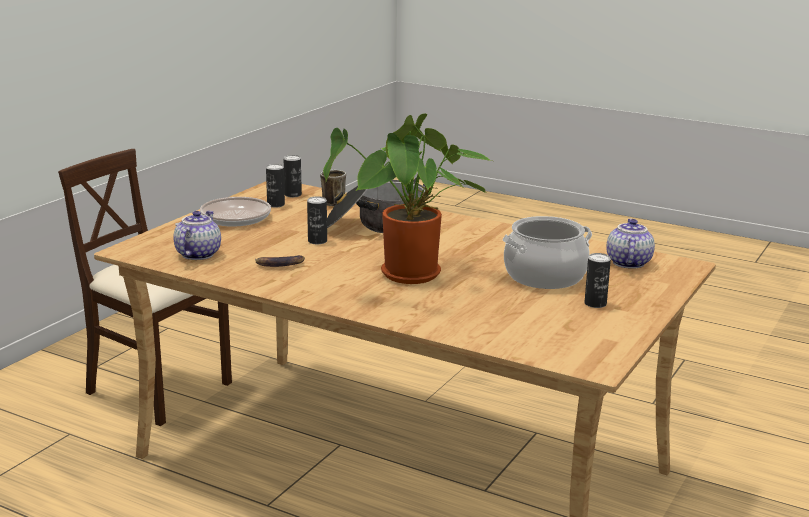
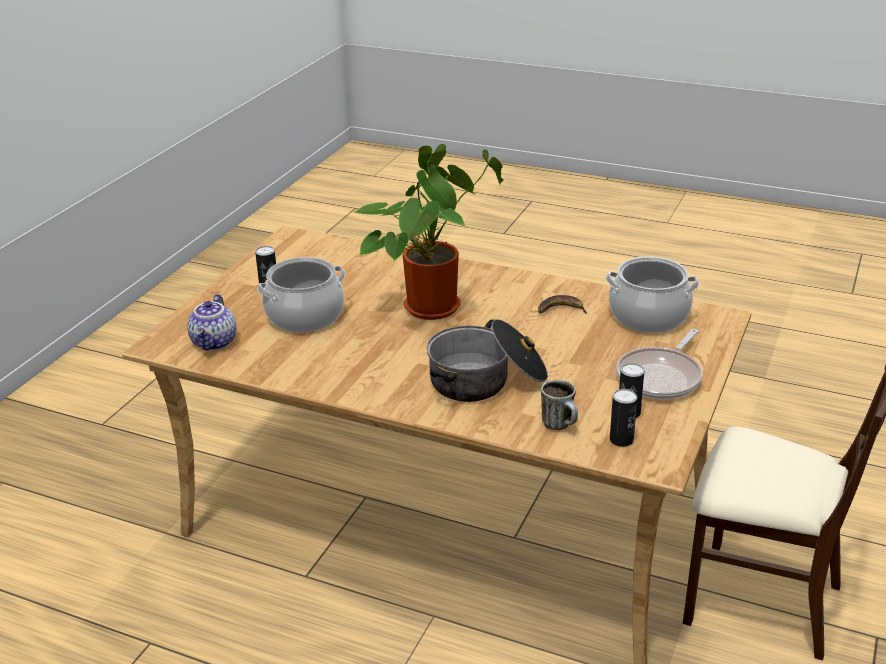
camera: 175 degrees right, 10 degrees up
teapot [173,211,221,260] -> cooking pot [606,257,699,333]
can [307,196,327,244] -> none

